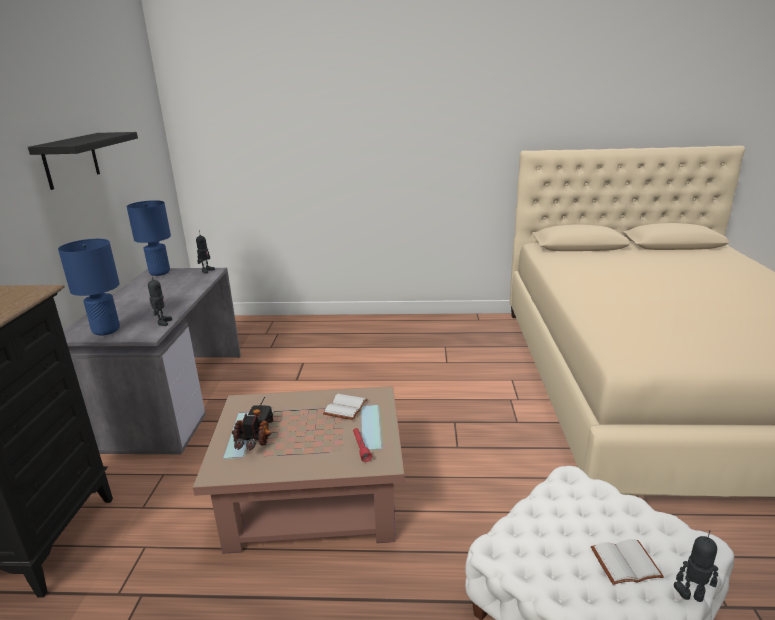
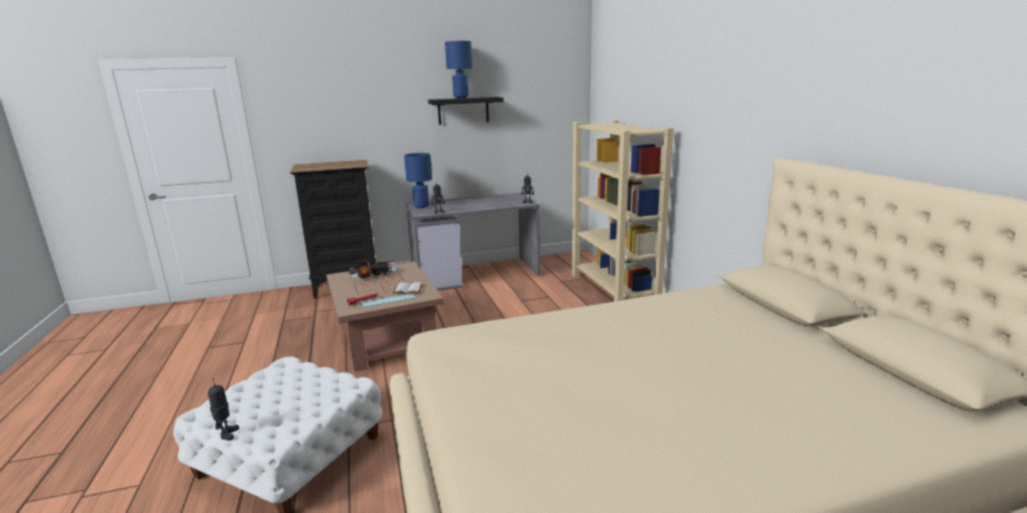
camera: 70 degrees right, 5 degrees down
blue table lamp [126,200,171,276] -> blue table lamp moved to [445,41,472,98]
white book [591,539,664,585] -> none
none -> beige bookcase [572,120,674,302]

